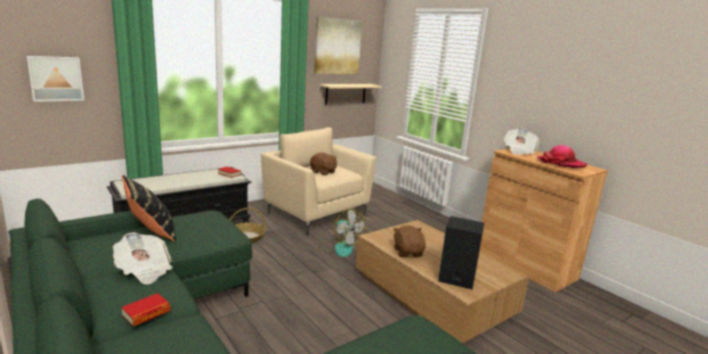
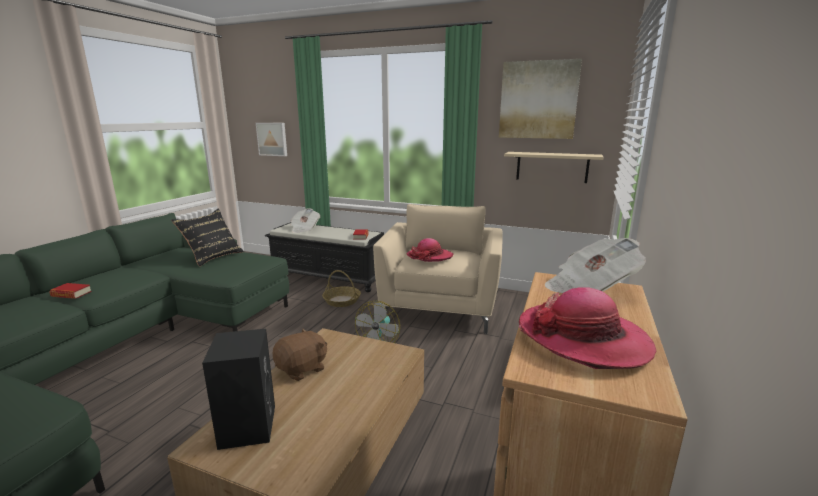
camera: 60 degrees right, 0 degrees up
newspaper [113,232,173,284] -> newspaper moved to [290,208,320,233]
brown plush toy [310,152,337,175] -> hat [407,238,454,262]

